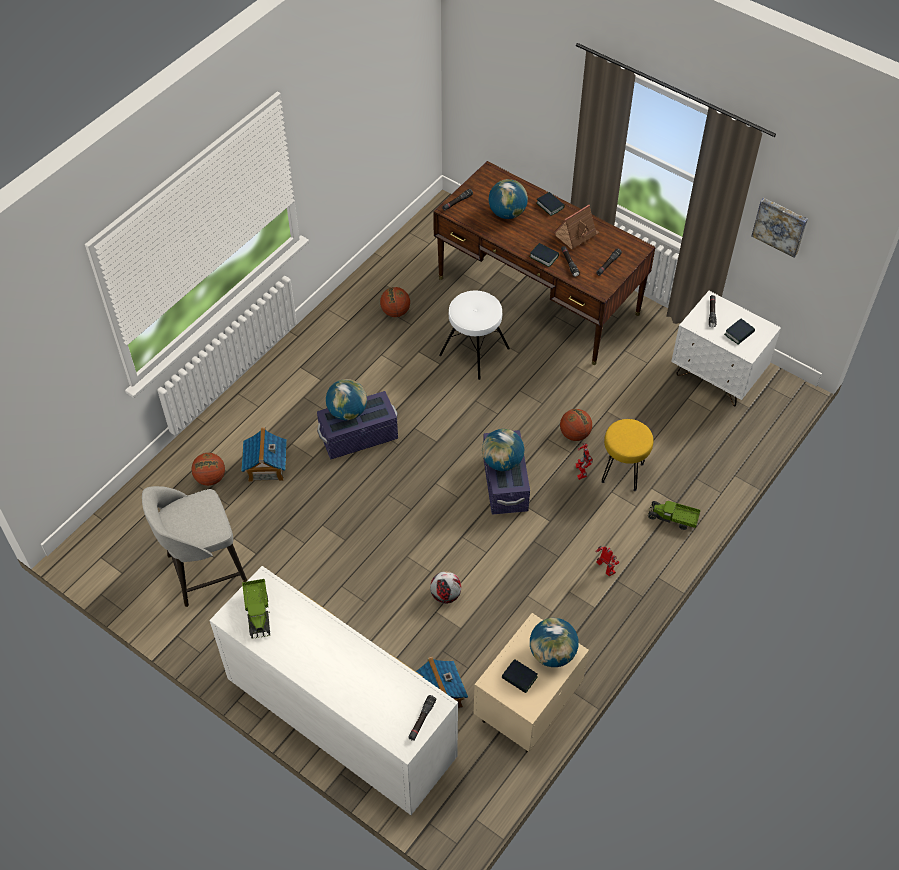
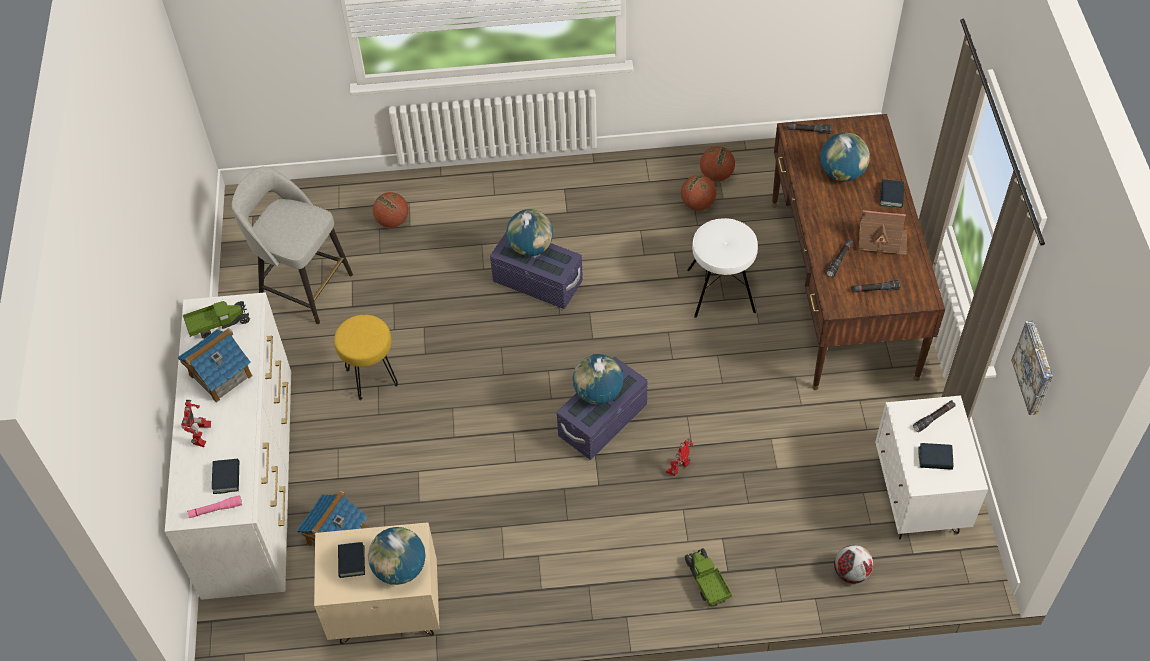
camera: 50 degrees right, 0 degrees up
toy house [241,427,287,482] -> toy house moved to [178,328,252,403]
toy truck [242,579,270,639] -> toy truck turned 150 degrees counterclockwise [183,301,251,339]
black flashlight [408,695,436,741] -> pink flashlight [187,495,242,518]
football [430,571,461,604] -> football moved to [834,545,873,584]
book [530,243,559,267] -> book moved to [212,459,239,494]
basketball [560,409,592,441] -> basketball moved to [700,146,735,181]
toy robot [596,546,619,576] -> toy robot moved to [181,400,211,447]
yellow stool [601,419,653,491] -> yellow stool moved to [334,315,398,400]

